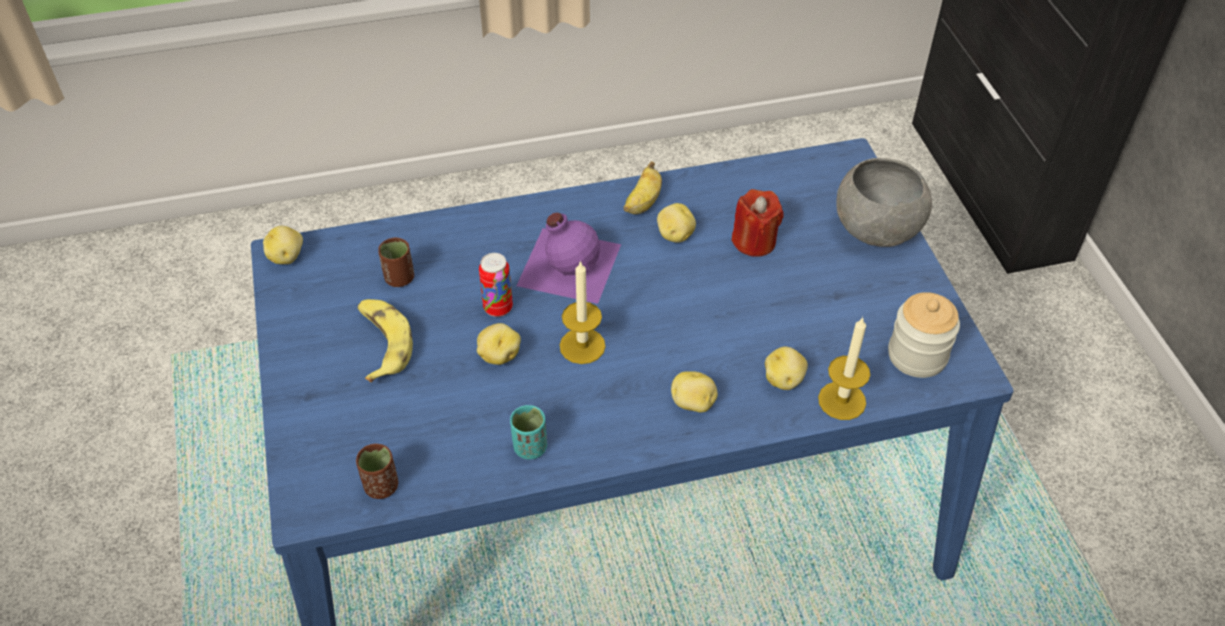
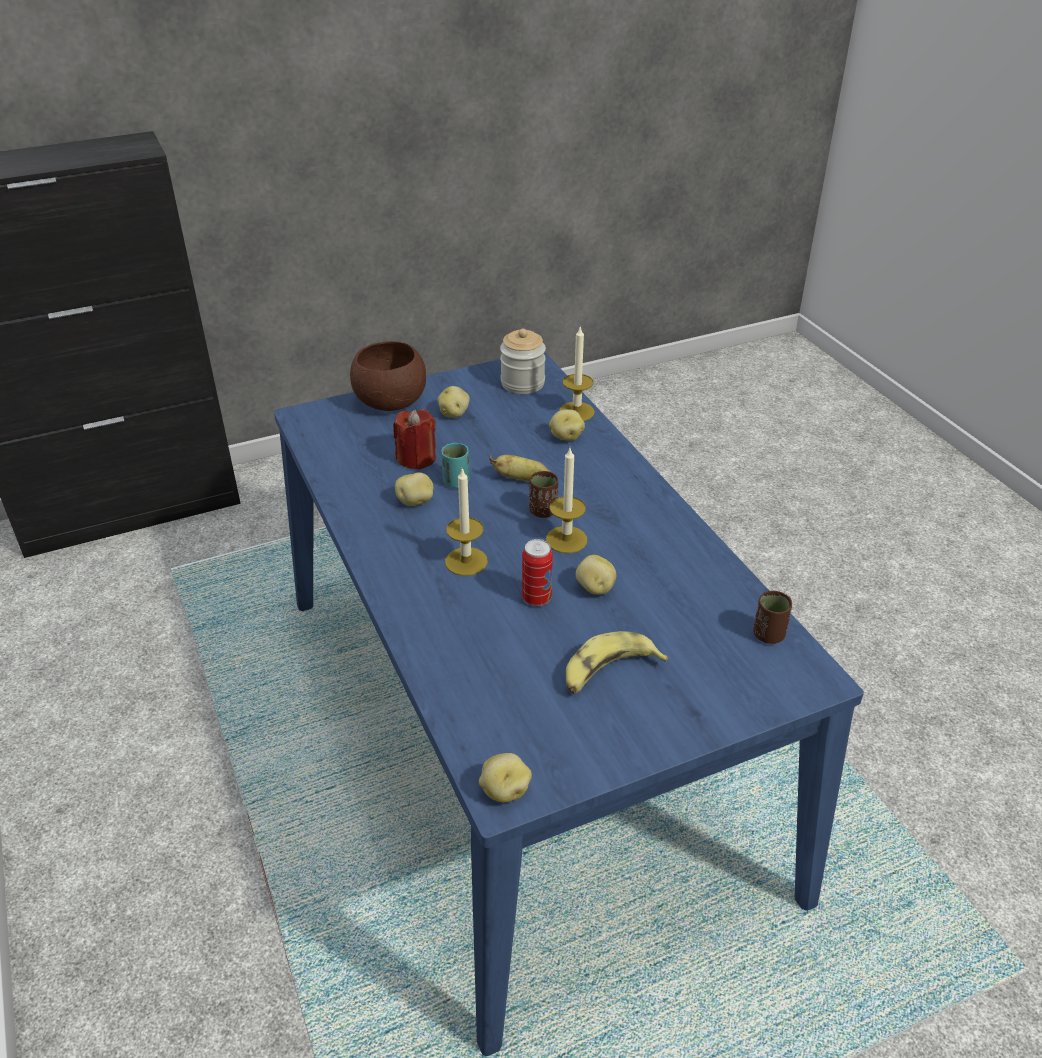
camera: 100 degrees left, 10 degrees down
brown cup [378,238,414,287] -> brown cup moved to [529,471,558,518]
turquoise cup [510,405,547,459] -> turquoise cup moved to [441,443,470,488]
purple bottle [516,213,621,304] -> candle [445,468,488,576]
banana [623,161,662,214] -> banana moved to [490,455,551,482]
potato [671,371,718,412] -> potato moved to [438,386,470,418]
grey bowl [836,158,932,247] -> brown bowl [350,341,426,411]

